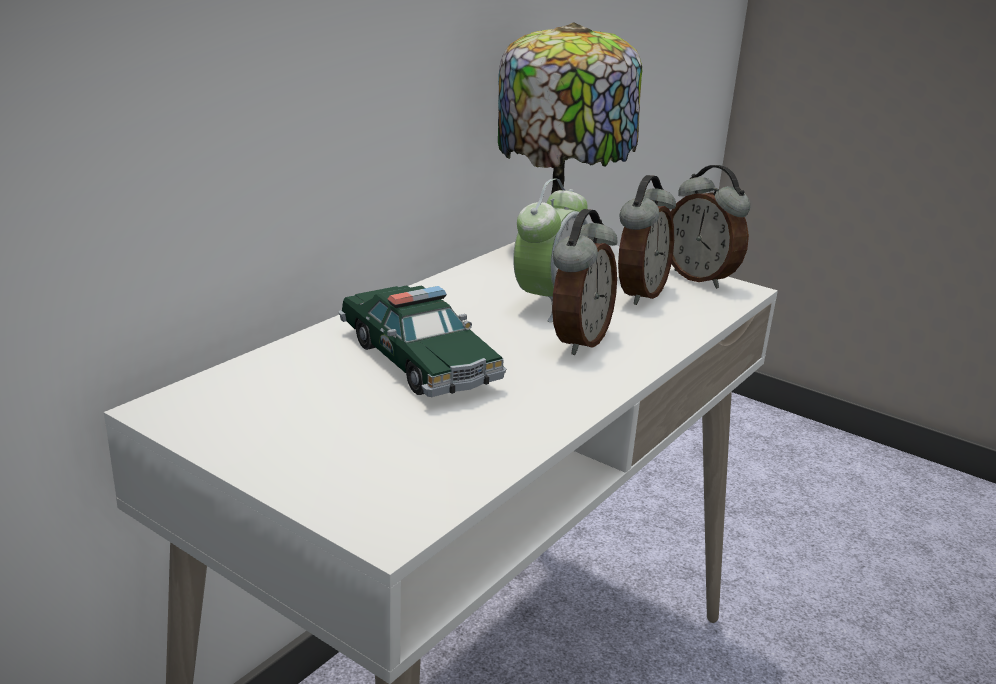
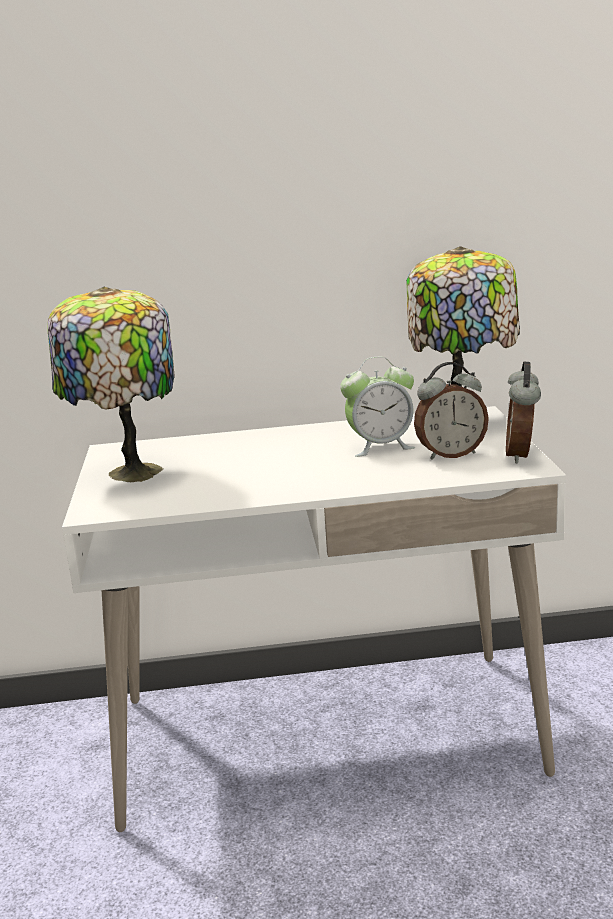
camera: 50 degrees right, 5 degrees down
toy car [338,285,506,397] -> none
alarm clock [552,209,617,355] -> none
none -> table lamp [48,287,174,482]

